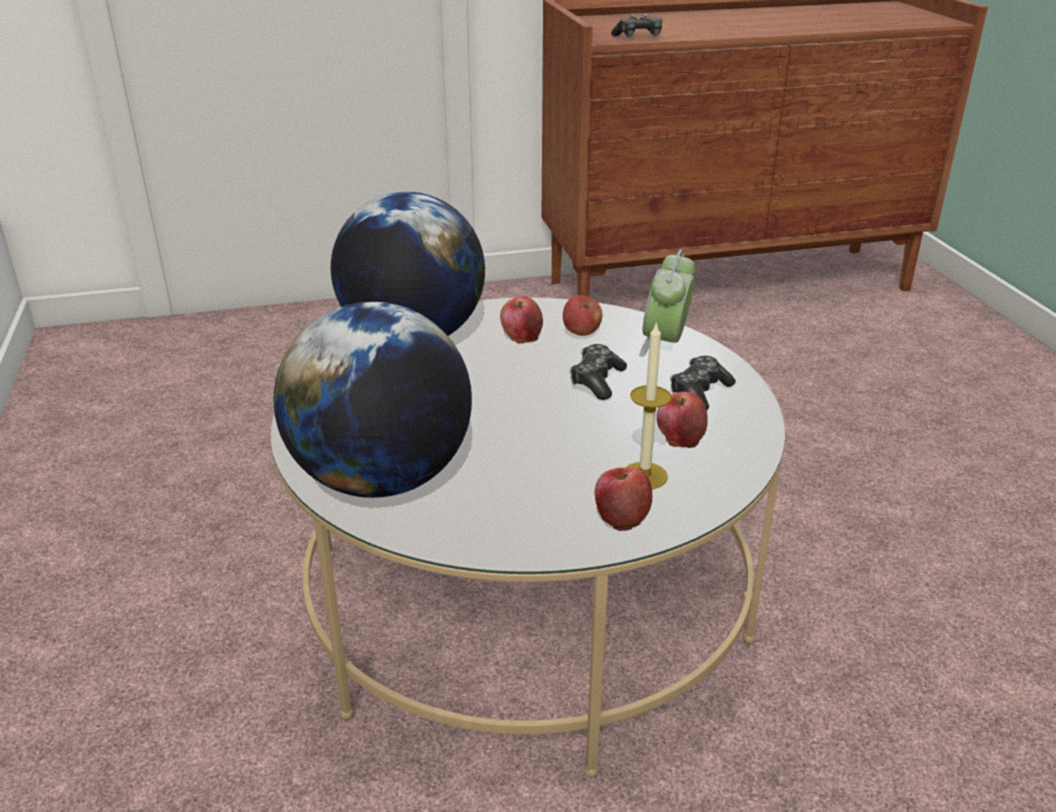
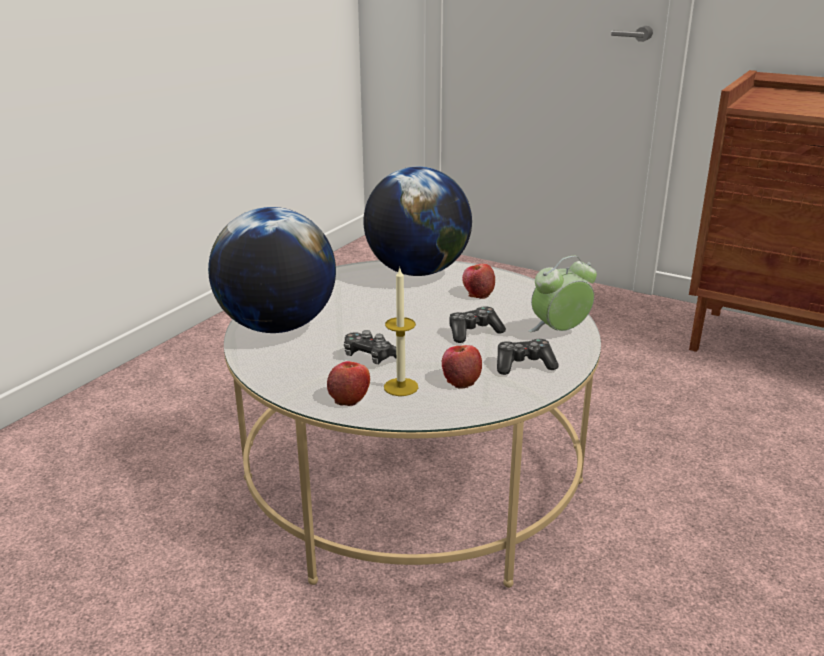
camera: 45 degrees right, 5 degrees down
apple [563,295,603,336] -> none
game controller [611,14,662,37] -> game controller moved to [344,330,396,364]

